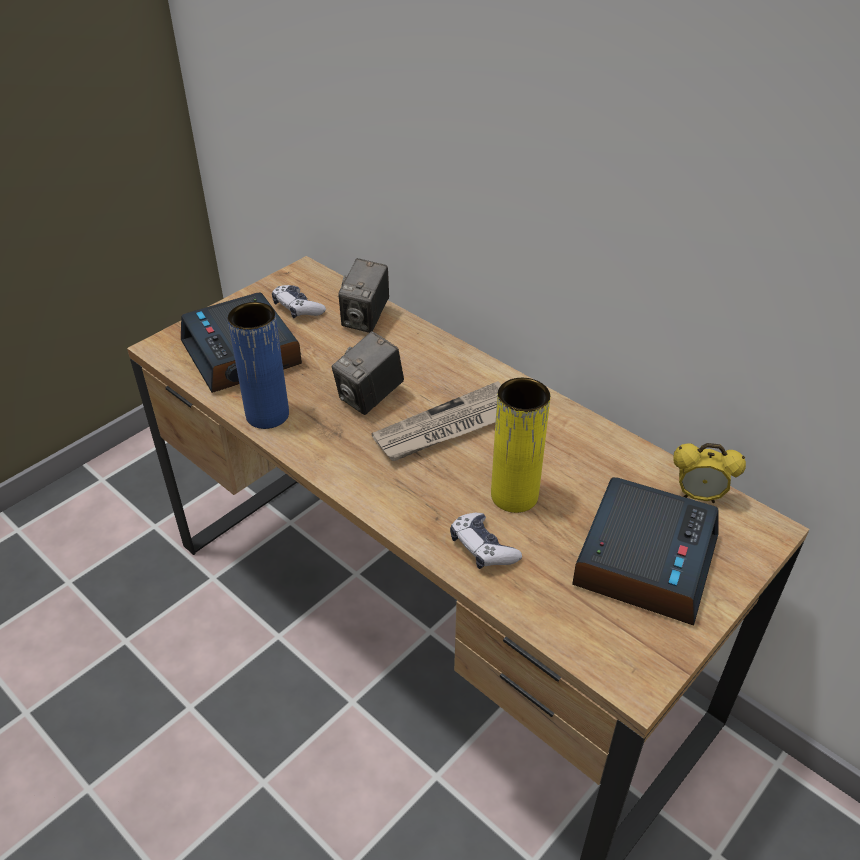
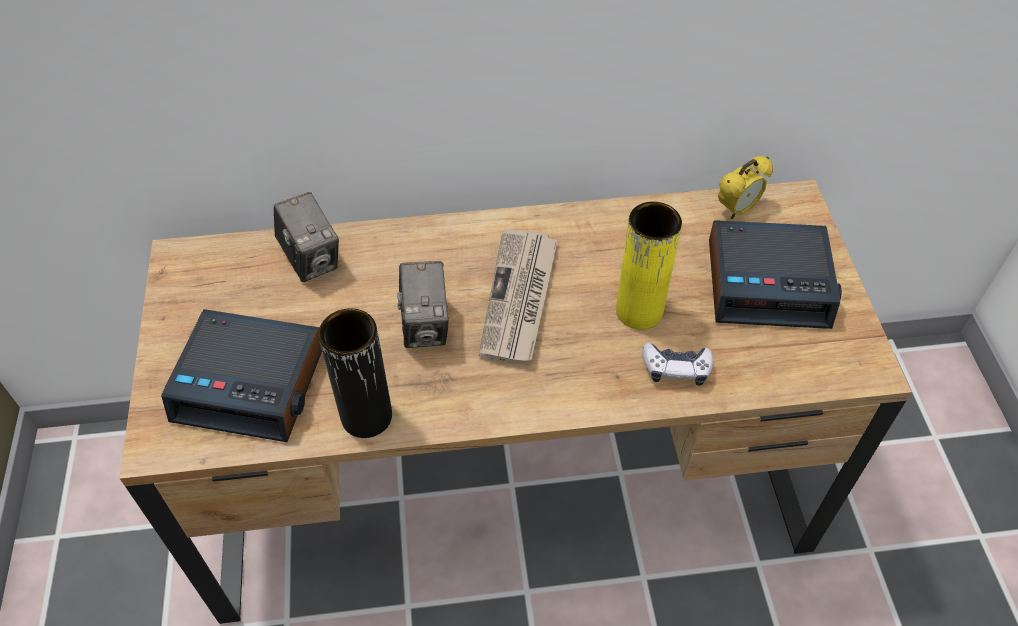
camera: 50 degrees left, 10 degrees up
blue vase [227,302,289,429] -> black vase [318,308,392,438]
game controller [272,285,326,318] -> none
alarm clock [572,477,718,626] -> alarm clock turned 120 degrees clockwise [709,220,842,329]

